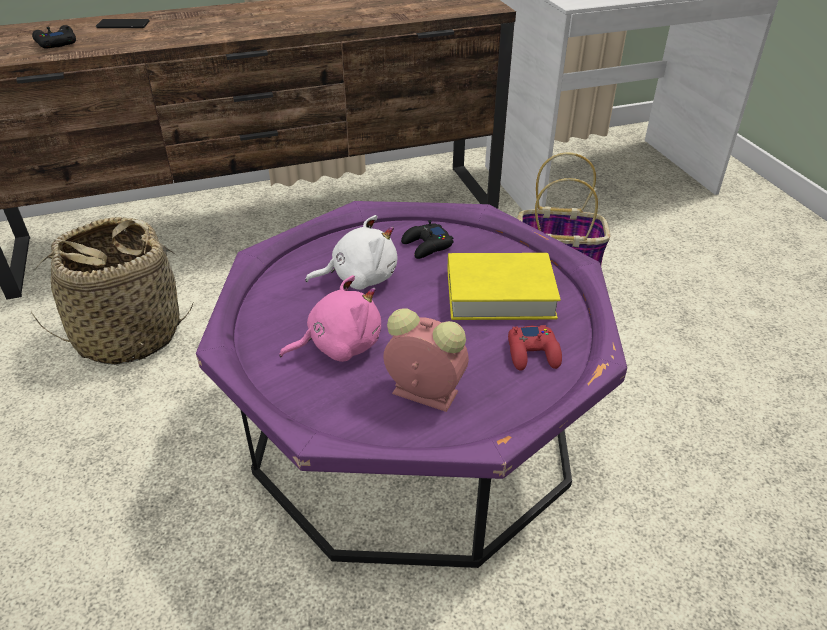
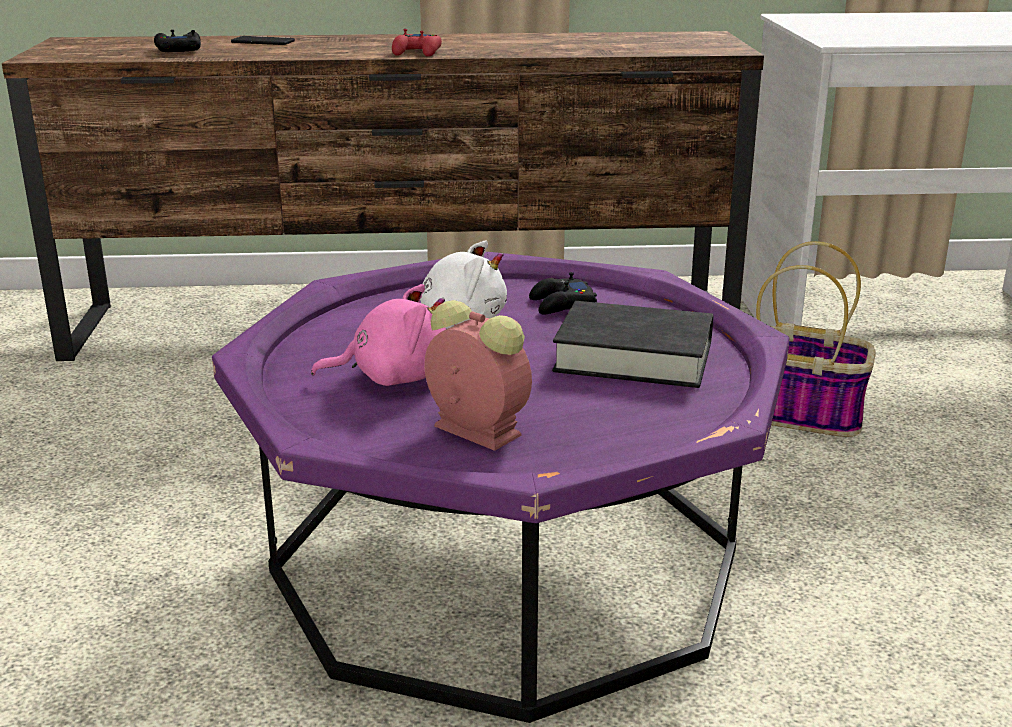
camera: 15 degrees right, 15 degrees down
basket [31,217,194,365] -> none
yellow book [448,253,561,320] -> black book [552,301,713,388]
red game controller [508,325,562,371] -> red game controller moved to [392,29,442,57]

